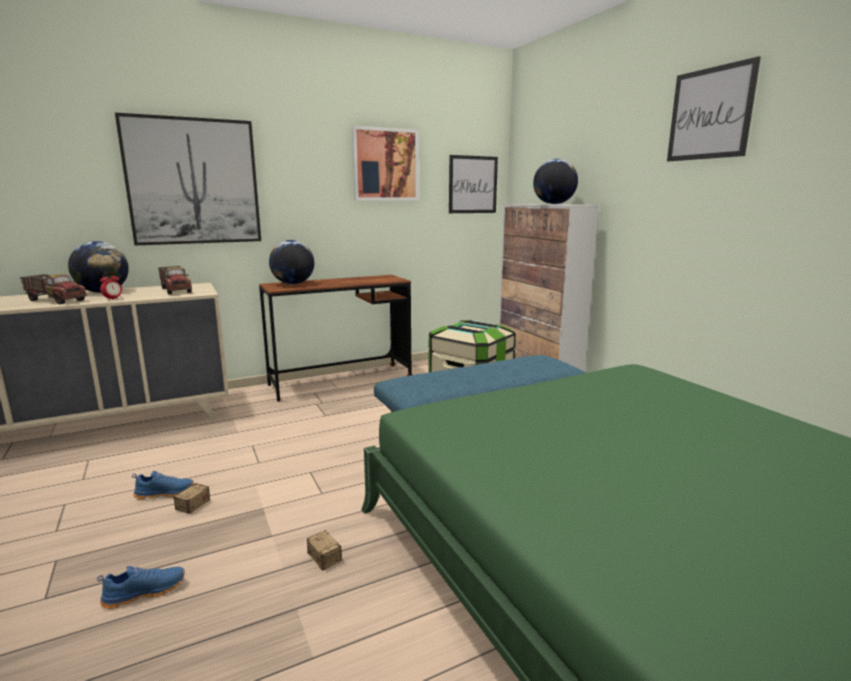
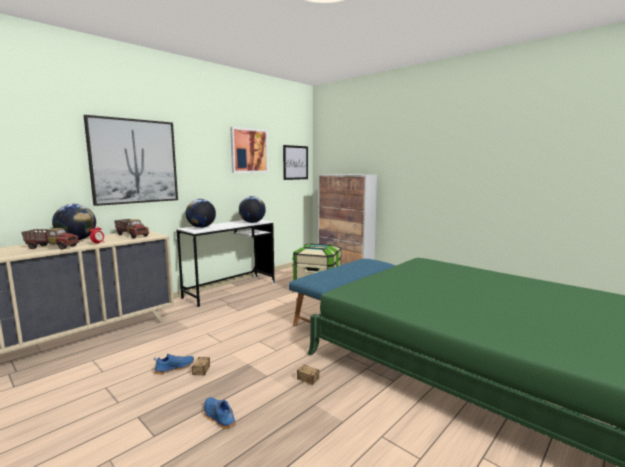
camera: 20 degrees left, 5 degrees down
blue shoe [97,566,185,609] -> blue shoe turned 90 degrees counterclockwise [204,397,236,429]
brown desk [259,275,413,402] -> white desk [176,220,275,307]
globe [533,159,578,204] -> globe moved to [239,196,266,223]
picture [667,56,761,162] -> none

